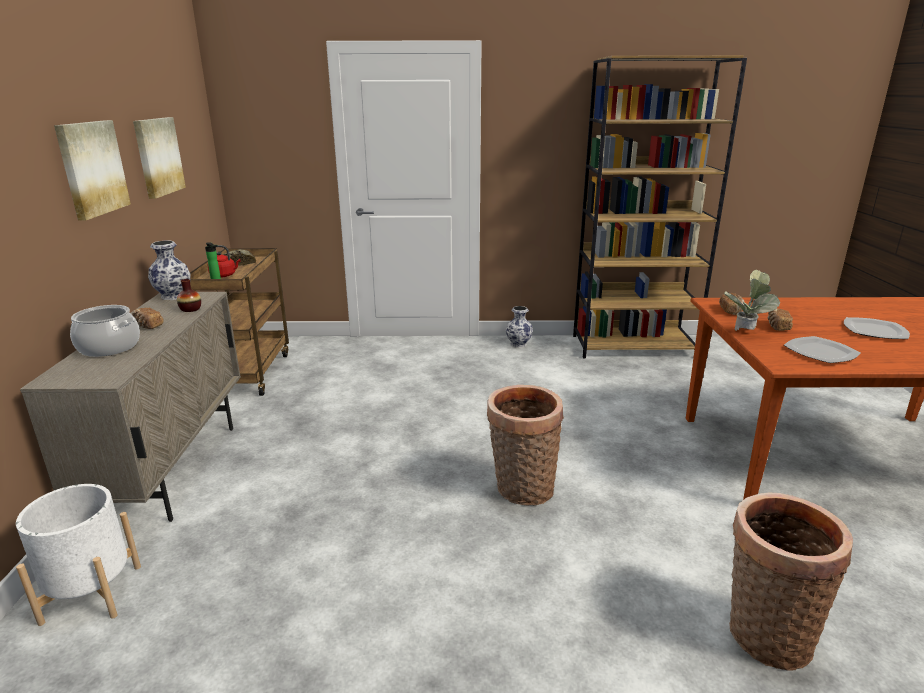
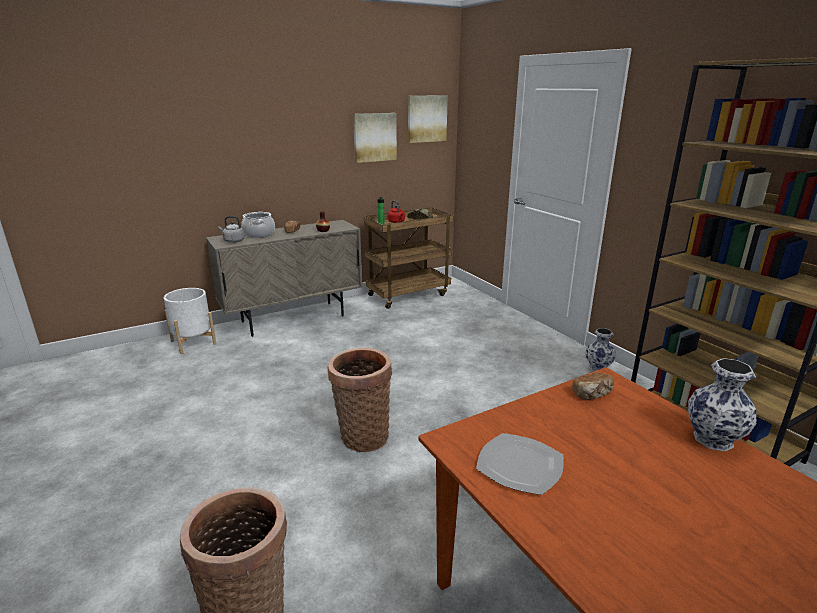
camera: 60 degrees right, 0 degrees up
picture [54,120,131,220] -> picture moved to [408,95,448,143]
vase [148,241,190,300] -> vase moved to [688,358,757,451]
potted plant [724,270,780,331] -> none
bread [767,308,793,331] -> none
plate [844,317,910,339] -> none
none -> grey kettle [218,216,245,243]

